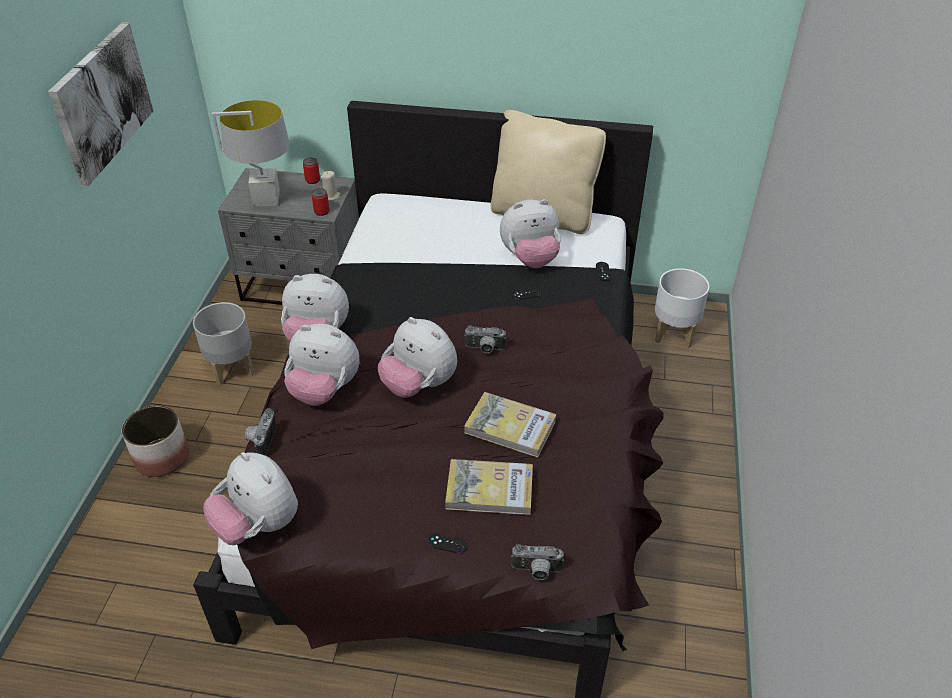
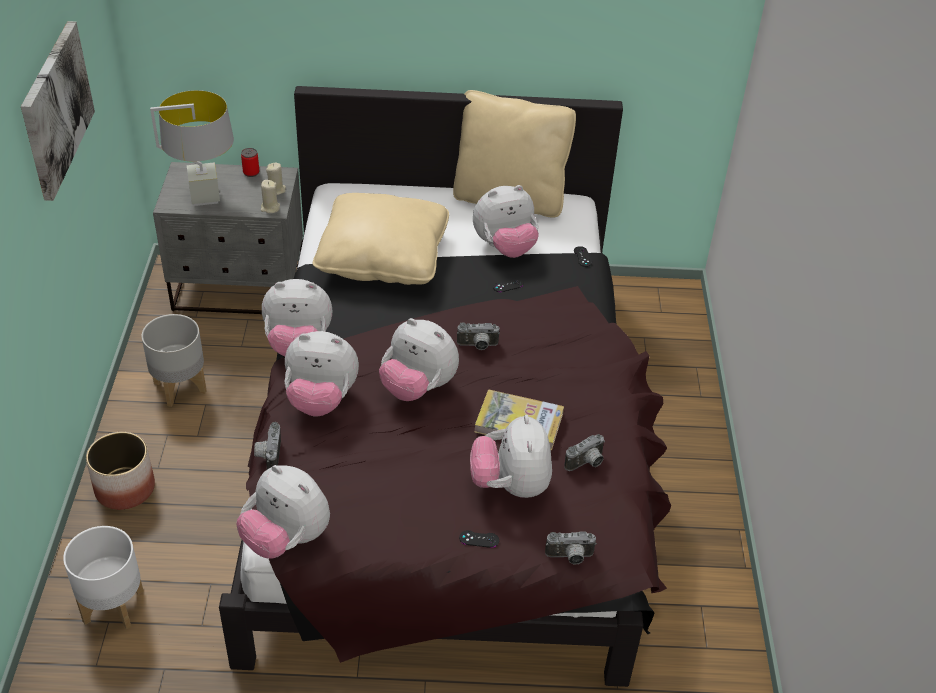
camera: 10 degrees left, 0 degrees up
can [312,188,329,216] -> beige candle [261,180,280,213]
book [445,459,533,515] -> plush toy [470,415,552,498]
white planter [655,268,709,348] -> white planter moved to [63,526,144,629]
none -> beige pillow [313,193,449,285]
none -> camera [564,434,605,471]

